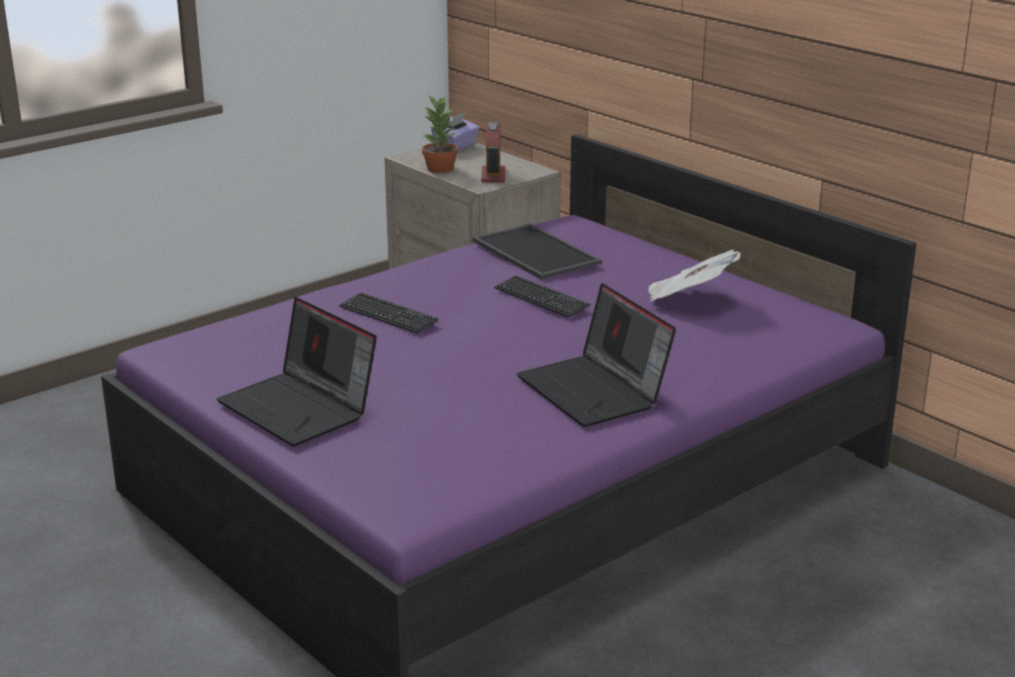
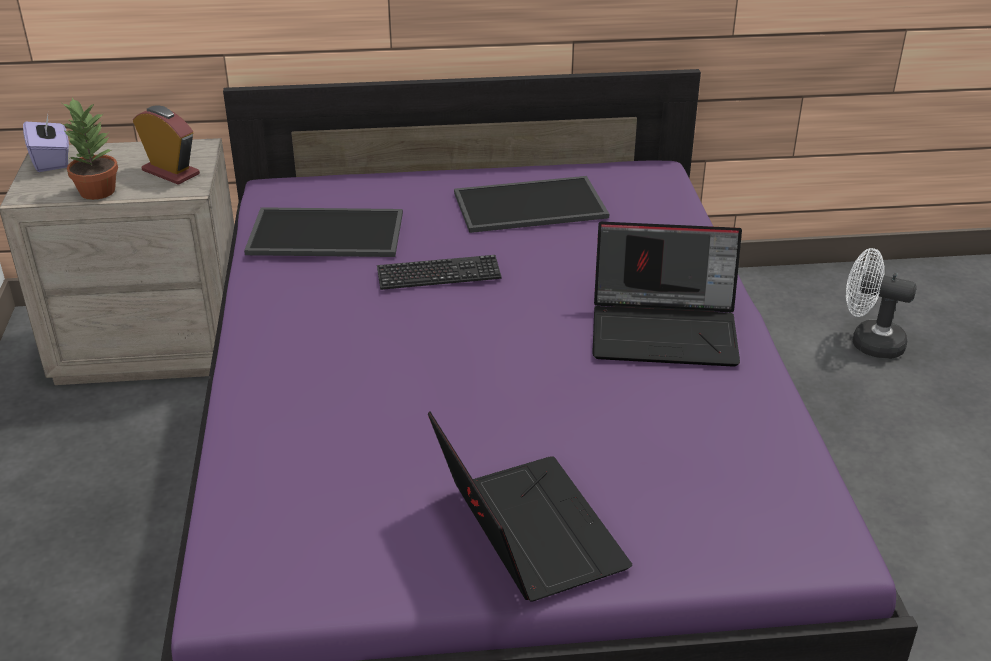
camera: 55 degrees left, 10 degrees up
laptop [217,297,377,446] -> laptop turned 105 degrees counterclockwise [428,411,632,602]
keyboard [339,292,439,334] -> none
newspaper [648,250,741,301] -> tray [454,176,609,233]
none -> white fan [846,248,917,359]

